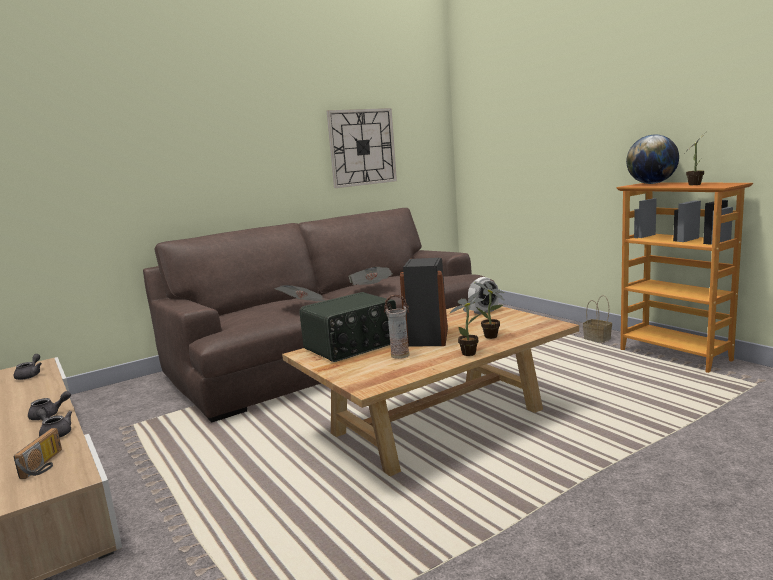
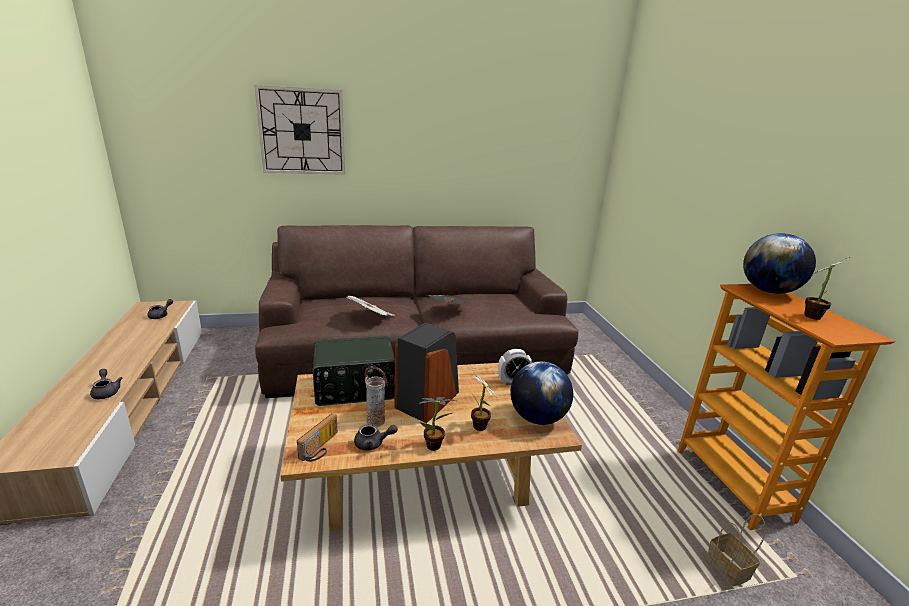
camera: 20 degrees right, 10 degrees up
radio [13,428,62,479] -> radio moved to [297,413,338,462]
grey teapot [28,391,71,420] -> grey teapot moved to [354,424,398,451]
wall clock [327,108,397,188] -> wall clock moved to [254,85,345,175]
basket [583,295,612,343] -> basket moved to [706,514,766,586]
none -> globe [510,362,573,425]

